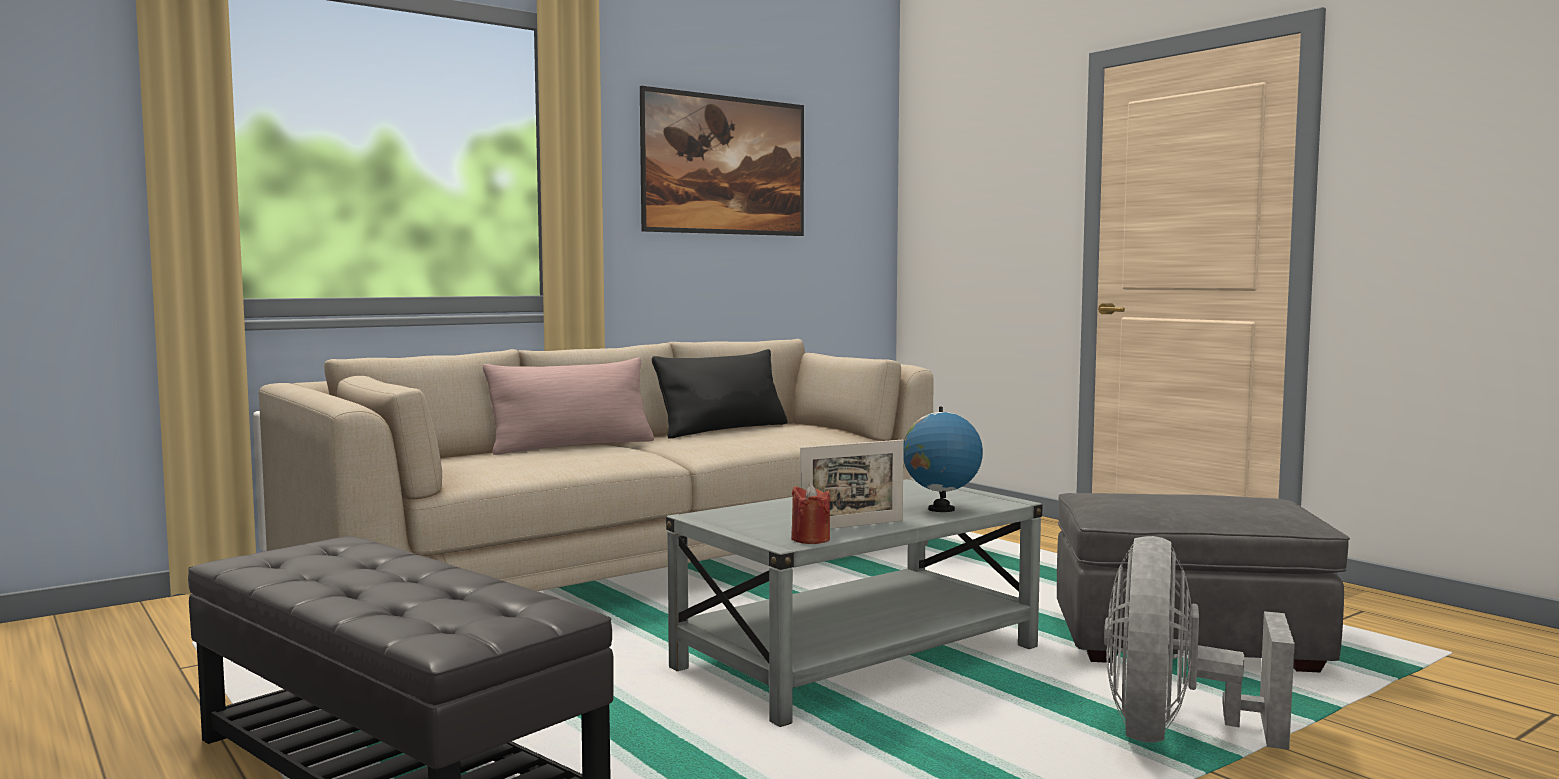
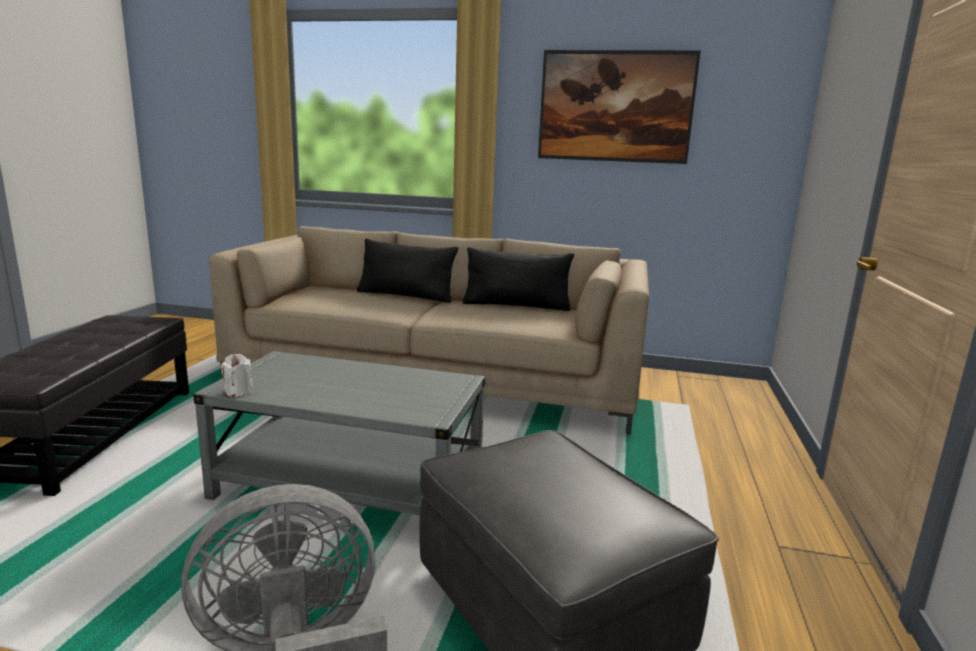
camera: 50 degrees right, 10 degrees up
pink pillow [483,358,654,455] -> black pillow [357,239,458,303]
red candle [791,483,830,544] -> white candle [221,354,253,397]
picture frame [800,440,904,529] -> none
globe [903,407,983,512] -> none

